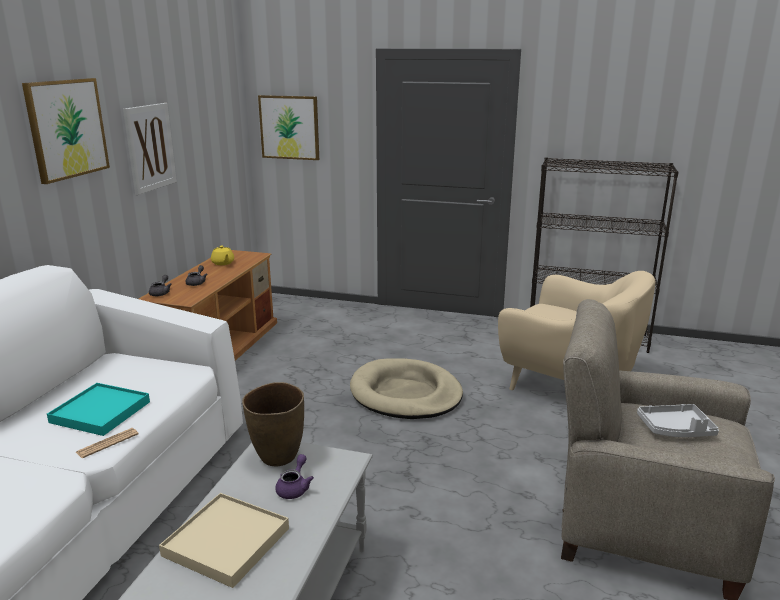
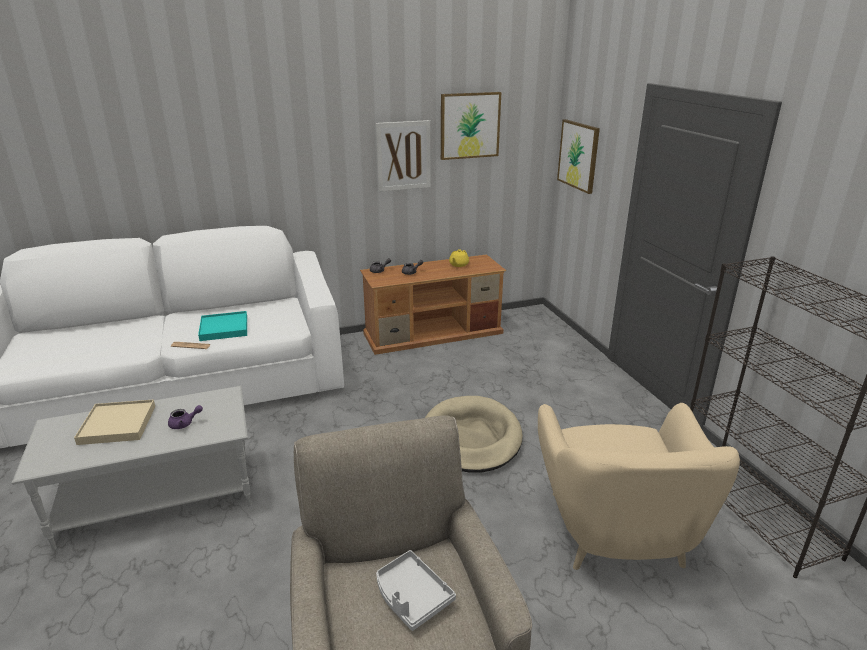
camera: 55 degrees right, 5 degrees up
picture [22,78,110,184] -> picture moved to [441,92,501,160]
brown vase [242,382,304,466] -> none

